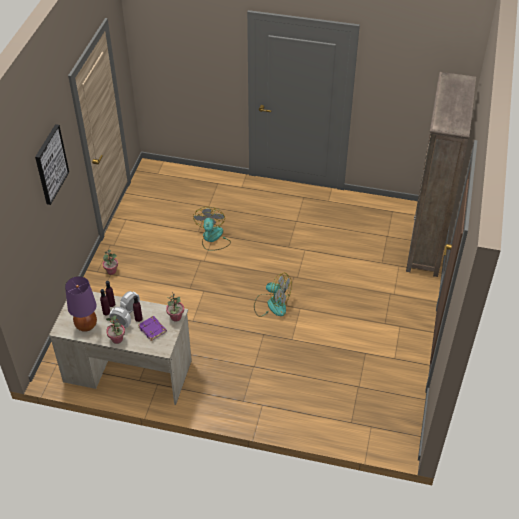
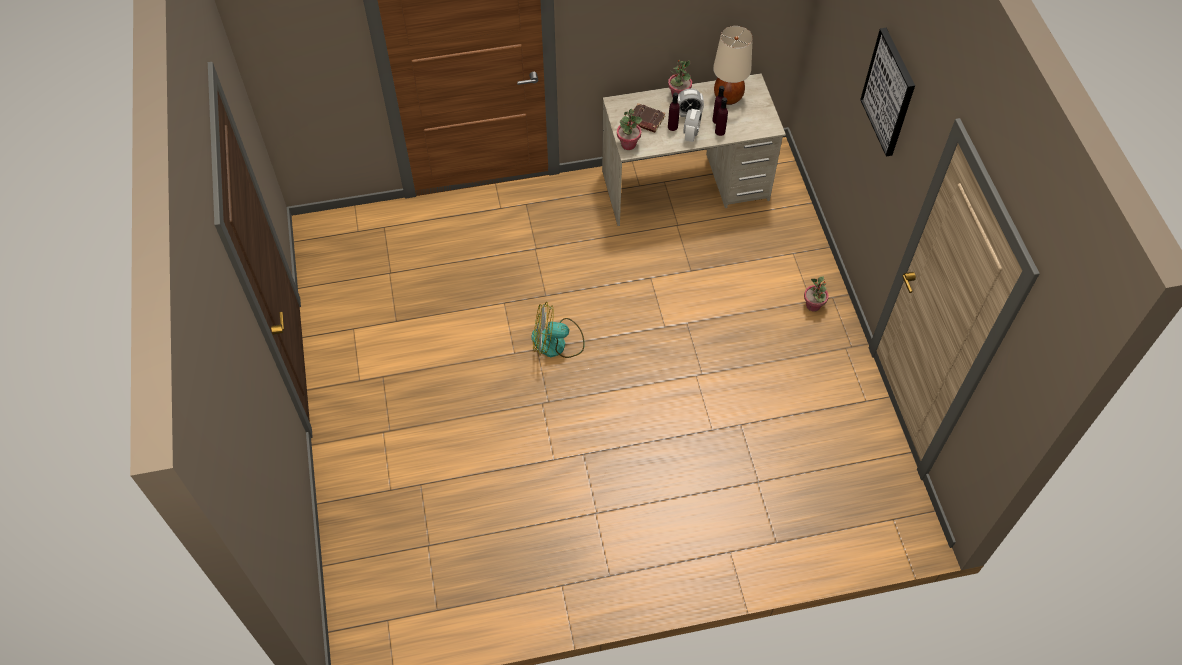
camera: 155 degrees right, 10 degrees up
purple table lamp [65,276,97,332] -> beige table lamp [713,26,753,105]
purple book [138,316,167,341] -> brown book [631,103,666,133]
fan [193,207,231,251] -> none
brown bookcase [406,72,476,277] -> none

